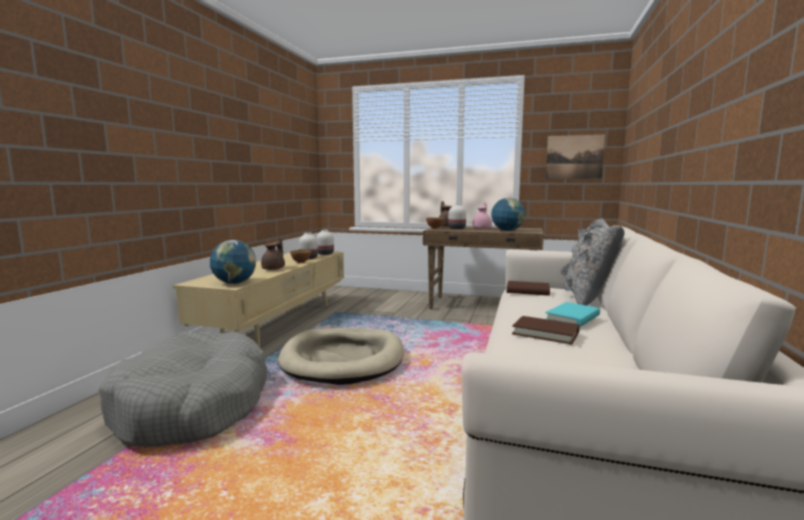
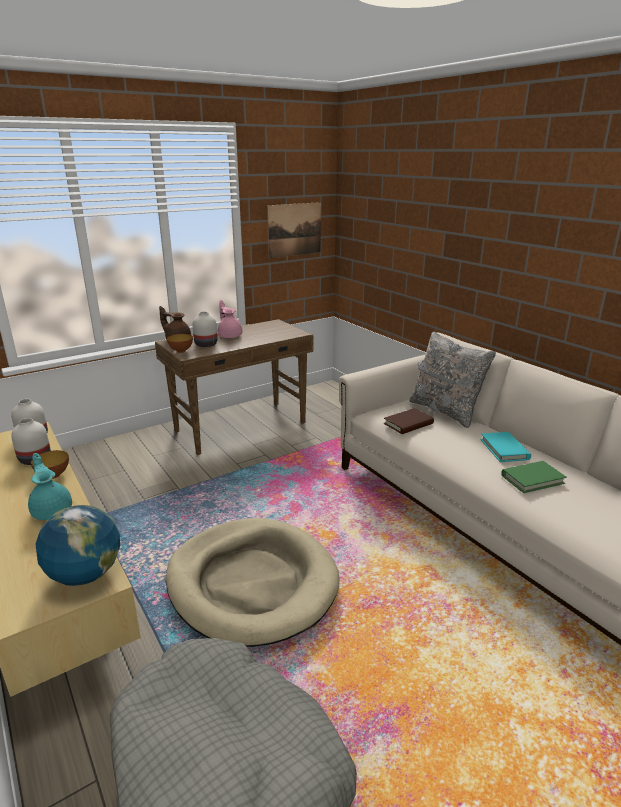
camera: 50 degrees left, 15 degrees up
brown teapot [261,236,285,270] -> turquoise teapot [28,453,72,520]
globe [491,198,525,231] -> none
brown book [512,316,580,344] -> green book [501,461,567,493]

